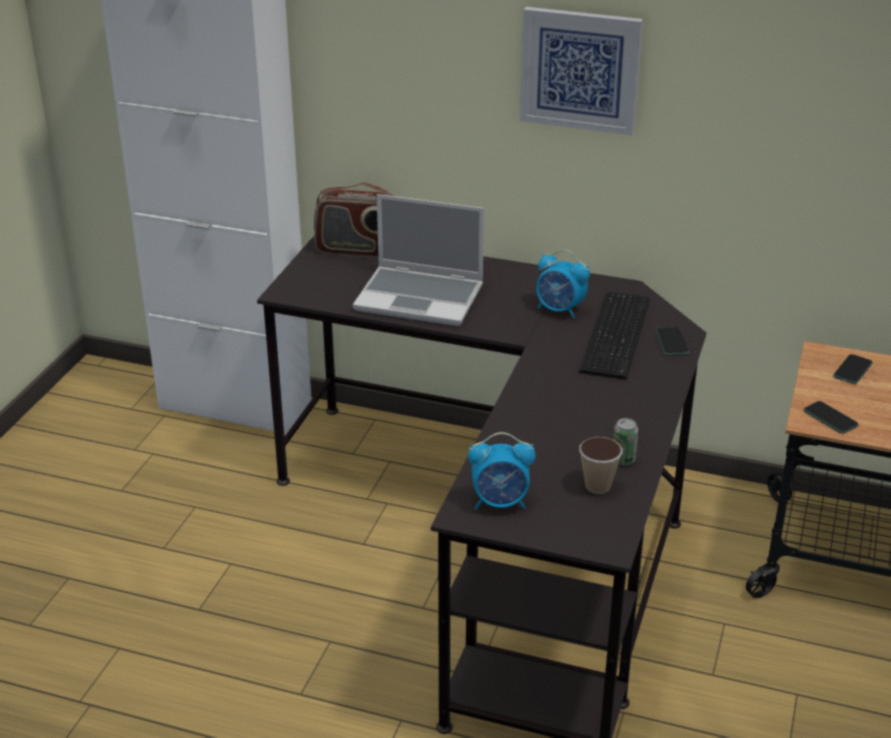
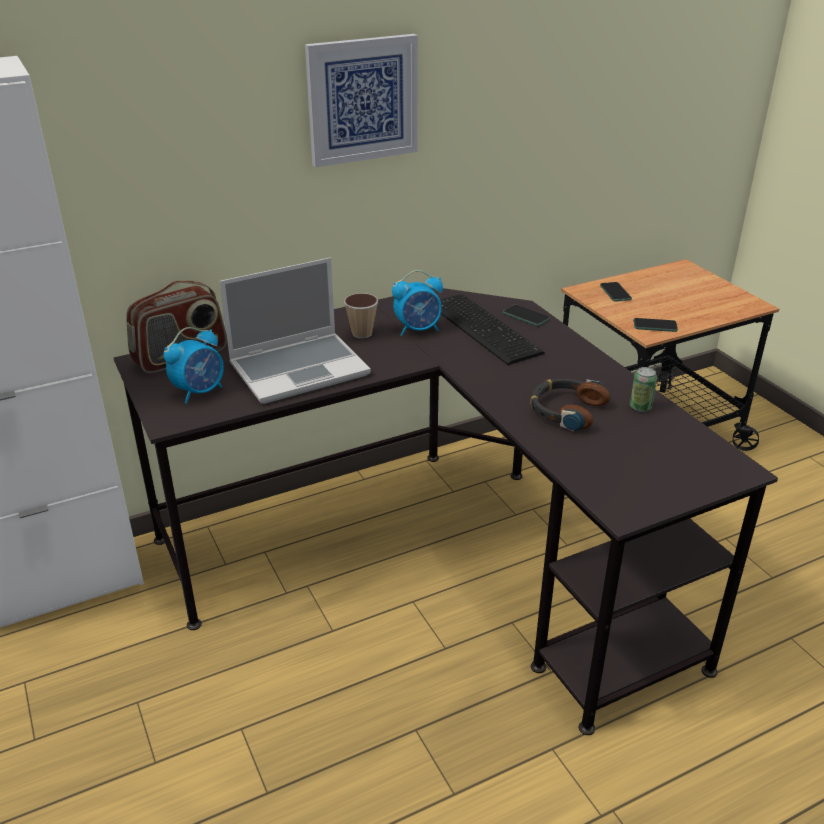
camera: 45 degrees left, 0 degrees up
alarm clock [468,432,536,509] -> alarm clock moved to [164,327,224,404]
cup [579,437,622,494] -> cup moved to [344,293,378,339]
none -> headphones [530,378,610,432]

